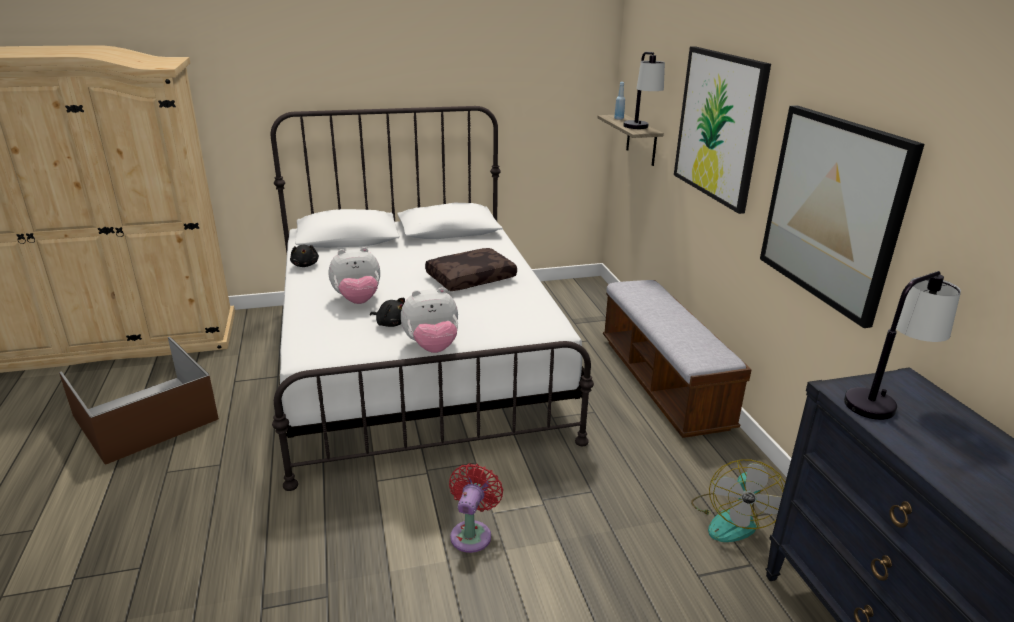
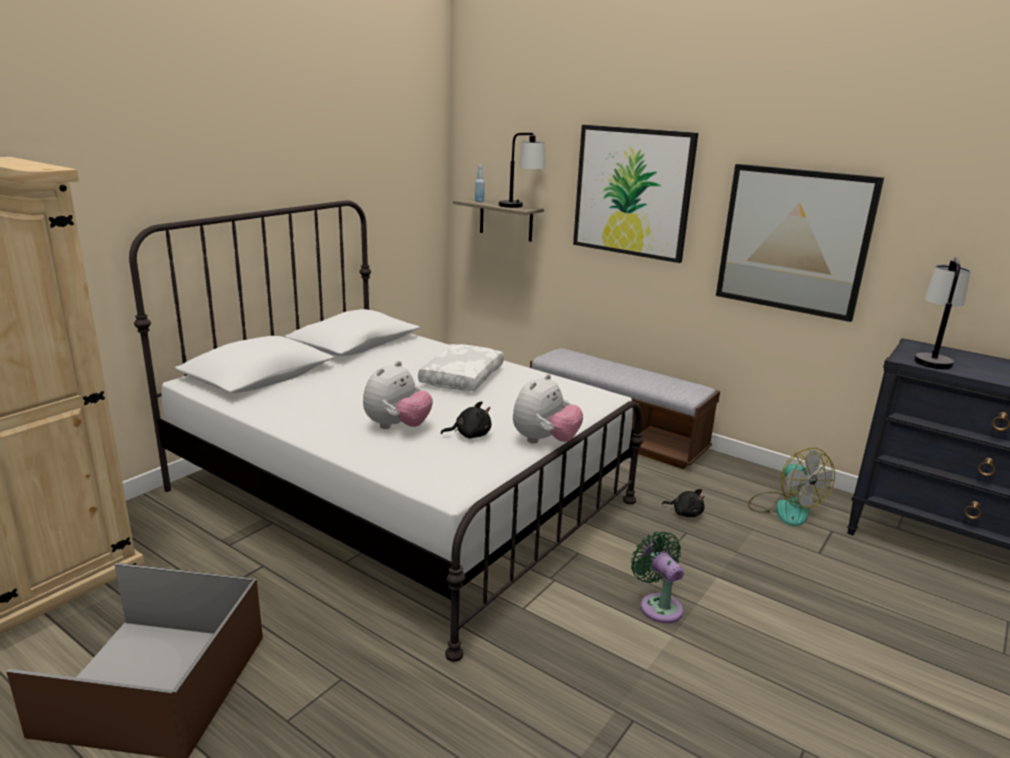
camera: 40 degrees left, 5 degrees down
black plush toy [290,245,319,267] -> black plush toy moved to [662,489,705,517]
brown pillow [425,248,517,291] -> white pillow [418,344,504,391]
red fan [449,463,503,553] -> green fan [631,531,684,623]

